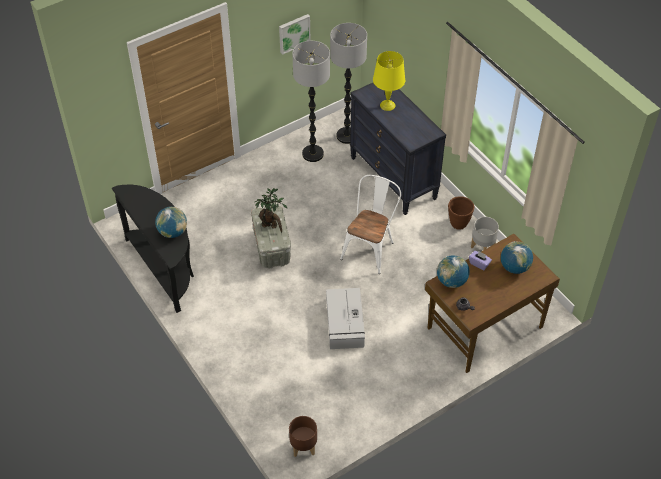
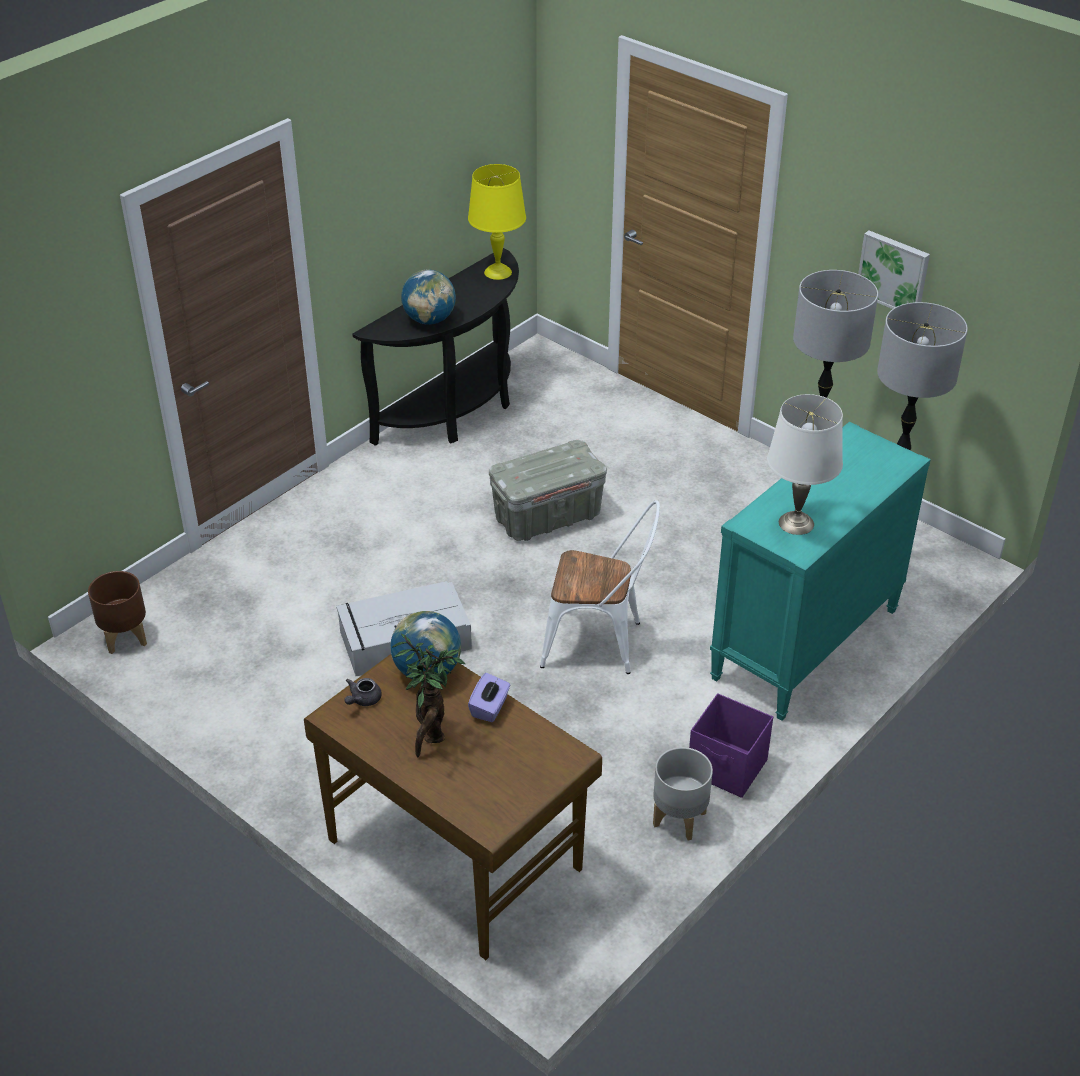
camera: 75 degrees right, 10 degrees down
potted plant [255,188,288,233] -> potted plant moved to [392,634,465,757]
black dresser [350,83,446,215] -> turquoise dresser [710,422,931,721]
yellow table lamp [373,51,405,111] -> yellow table lamp moved to [468,164,526,280]
brown planter [448,196,474,230] -> purple storage box [689,693,773,798]
globe [501,241,533,274] -> none
none -> white table lamp [767,394,843,535]

